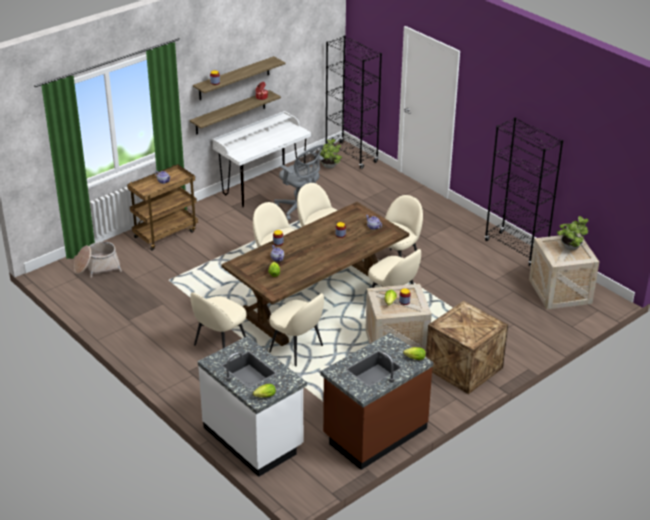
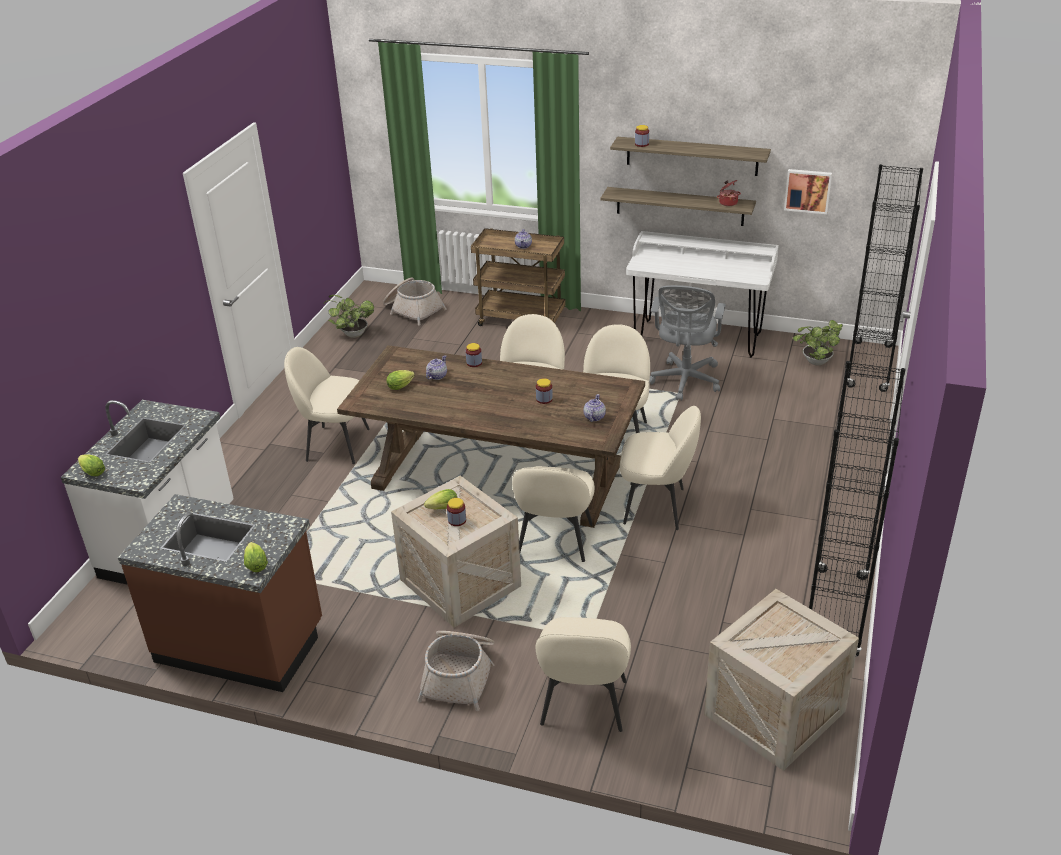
camera: 60 degrees right, 0 degrees up
beige chair [269,293,324,366] -> beige chair moved to [535,617,631,732]
crate [426,301,508,394] -> basket [417,631,494,711]
potted plant [557,216,589,250] -> potted plant moved to [324,295,374,338]
none -> picture [784,169,832,214]

